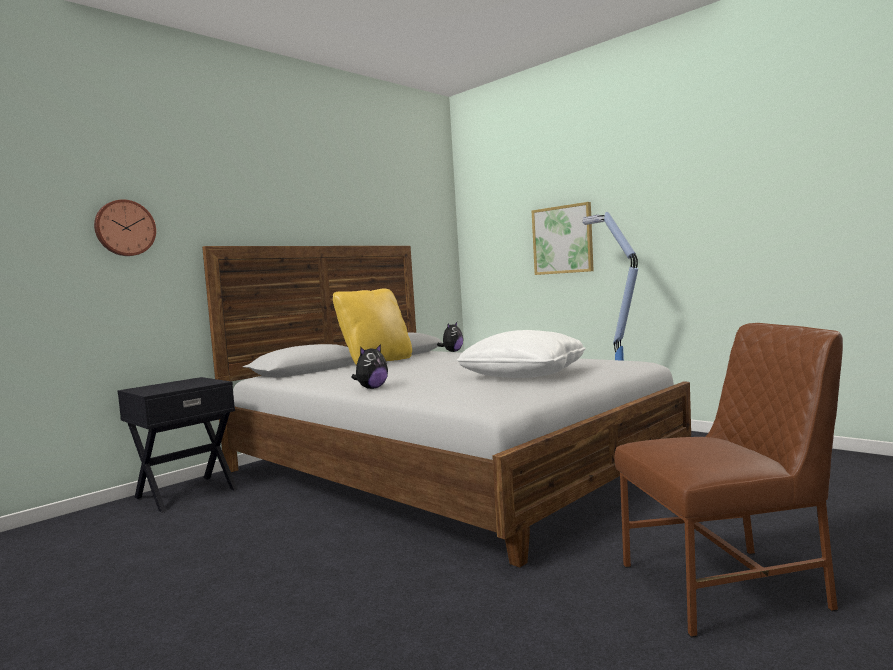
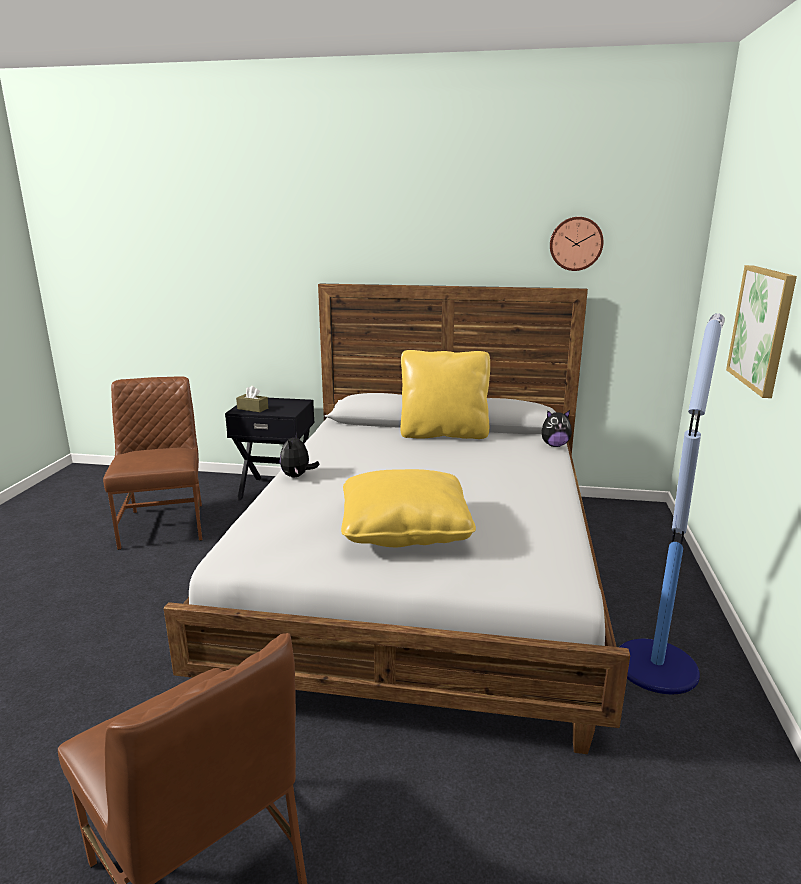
camera: 55 degrees right, 15 degrees up
wall clock [94,199,156,256] -> wall clock moved to [550,217,604,271]
plush toy [351,344,388,389] -> plush toy turned 90 degrees clockwise [280,432,320,477]
white pillow [457,330,586,378] -> yellow pillow [341,469,476,547]
none -> brown chair [103,376,202,550]
none -> brown tissue box [236,386,268,412]

